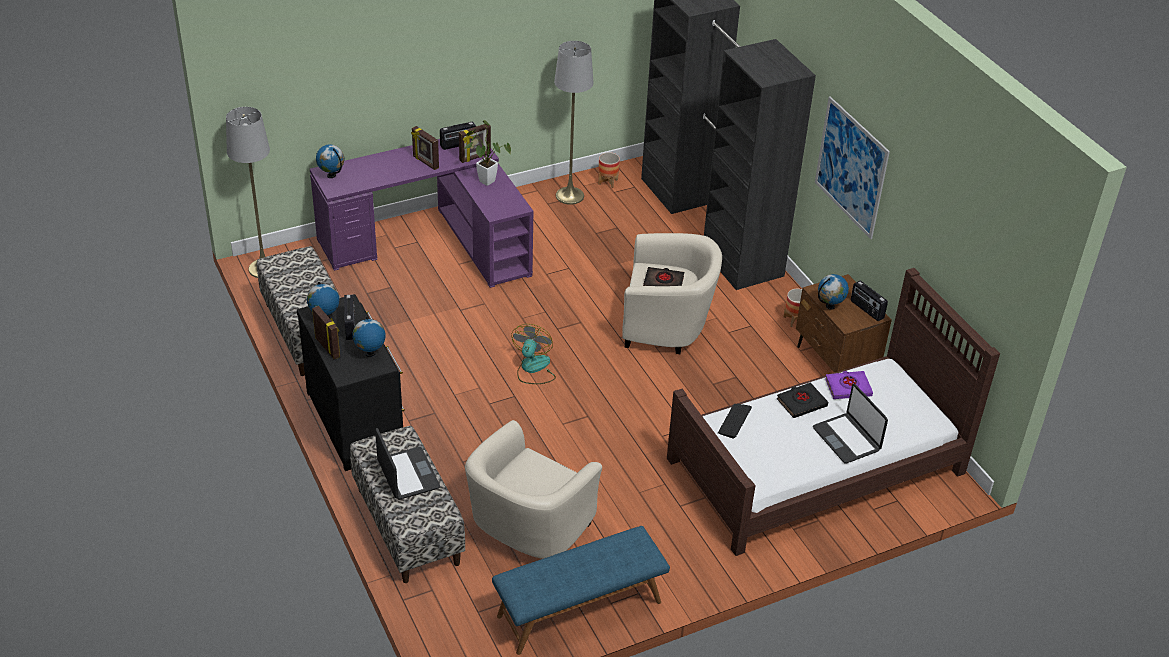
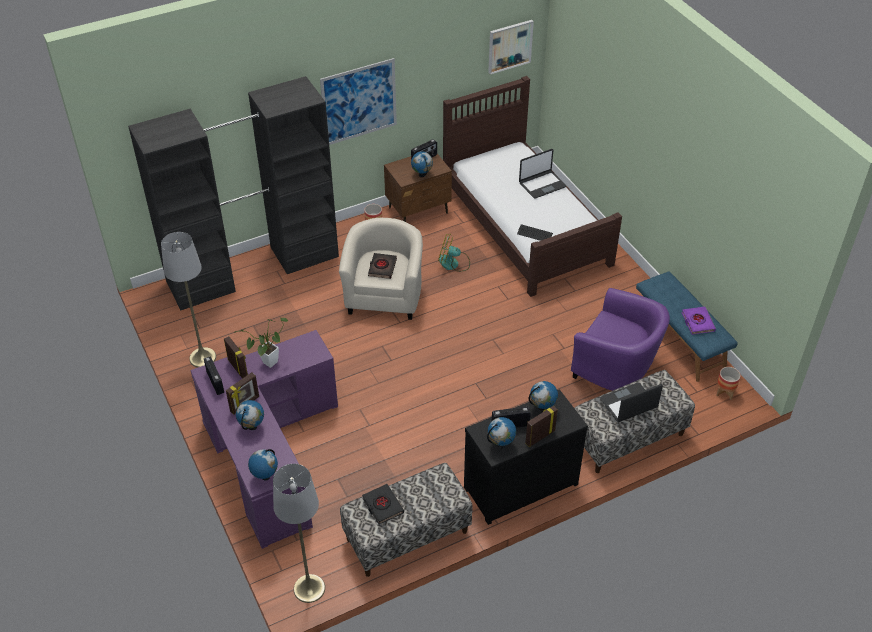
camera: 90 degrees left, 5 degrees up
beige armchair [465,420,602,559] -> purple armchair [571,288,670,391]
fan [511,324,556,384] -> fan moved to [438,233,470,272]
planter [598,152,620,188] -> planter moved to [716,367,741,400]
black book [776,382,828,418] -> black book moved to [362,484,404,524]
purple book [825,371,873,399] -> purple book moved to [682,307,716,335]
none -> globe [236,400,264,430]
none -> picture [488,20,534,74]

